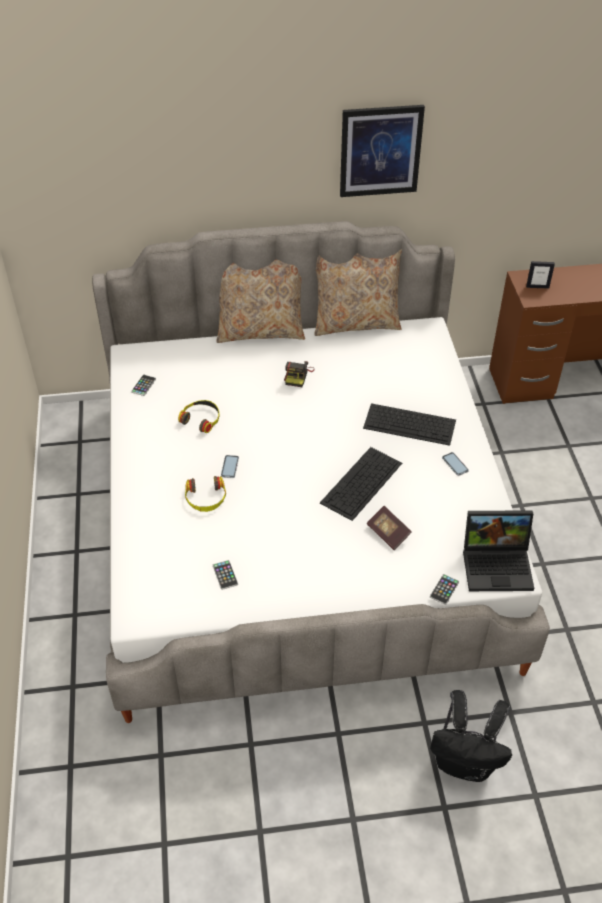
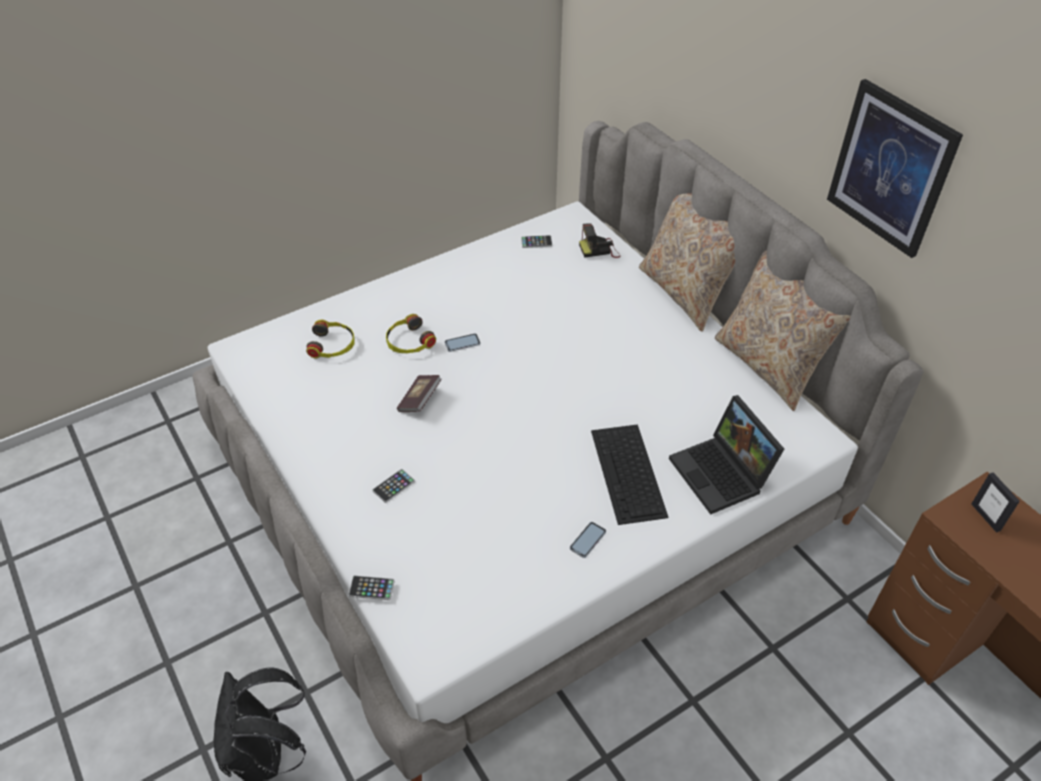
camera: 65 degrees right, 0 degrees up
headphones [178,400,220,433] -> headphones moved to [306,320,355,358]
phone [213,560,238,590] -> phone moved to [373,469,415,503]
camera [284,361,315,387] -> camera moved to [579,223,621,258]
keyboard [320,447,402,521] -> none
book [367,506,412,550] -> book moved to [397,375,442,412]
laptop [463,510,534,591] -> laptop moved to [669,395,784,515]

